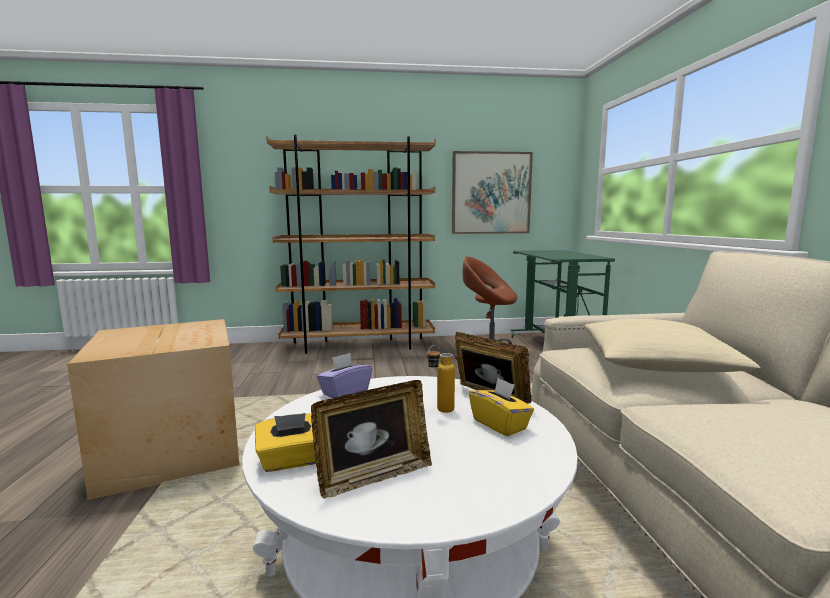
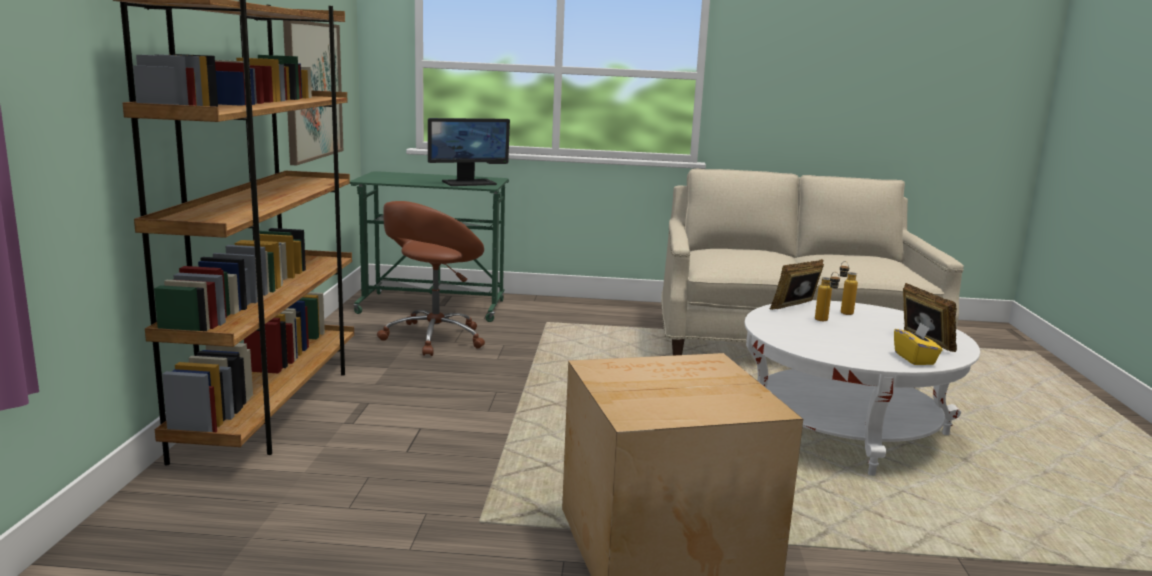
camera: 80 degrees left, 5 degrees up
purple tissue box [317,353,372,398] -> none
yellow tissue box [469,378,534,436] -> bottle [840,261,858,315]
beige pillow [584,319,761,372] -> none
none -> monitor [428,118,510,186]

